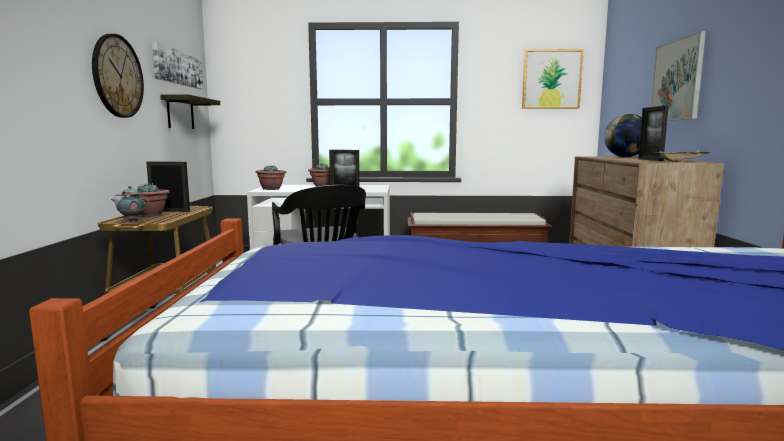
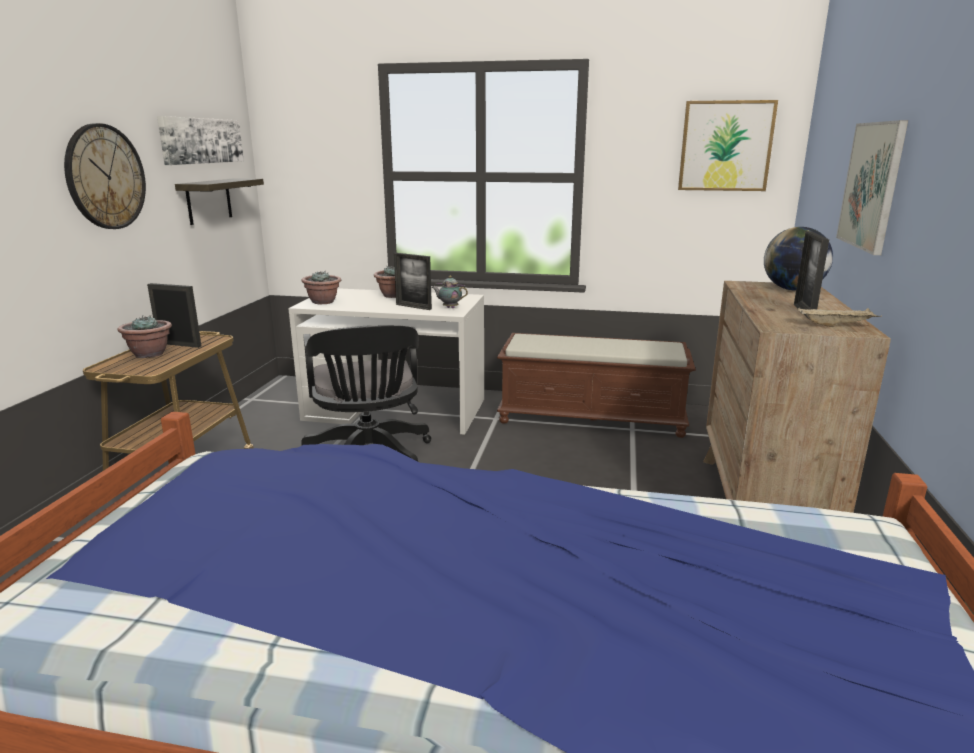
camera: 10 degrees right, 10 degrees up
teapot [111,186,150,222] -> teapot moved to [432,276,468,308]

